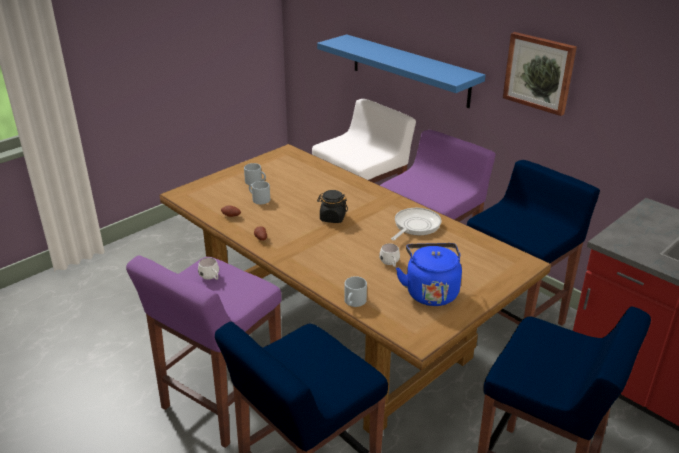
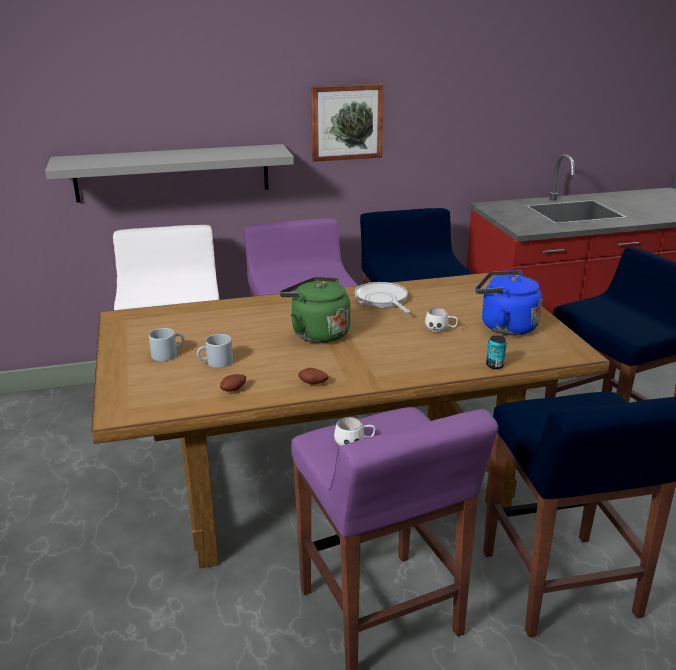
camera: 60 degrees left, 5 degrees down
blue shelf [317,34,486,108] -> grey shelf [45,144,294,203]
black jar [317,190,348,223] -> green kettle [280,276,350,343]
grey mug [344,276,367,307] -> can [486,335,507,369]

